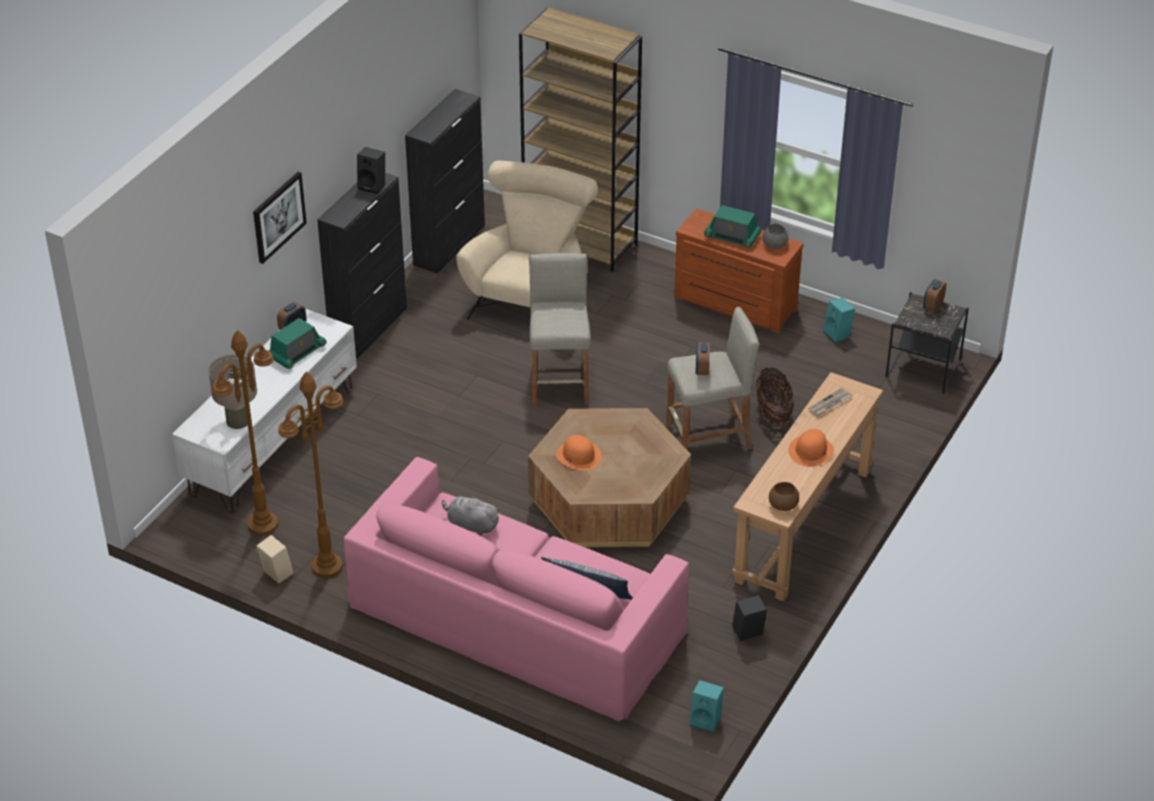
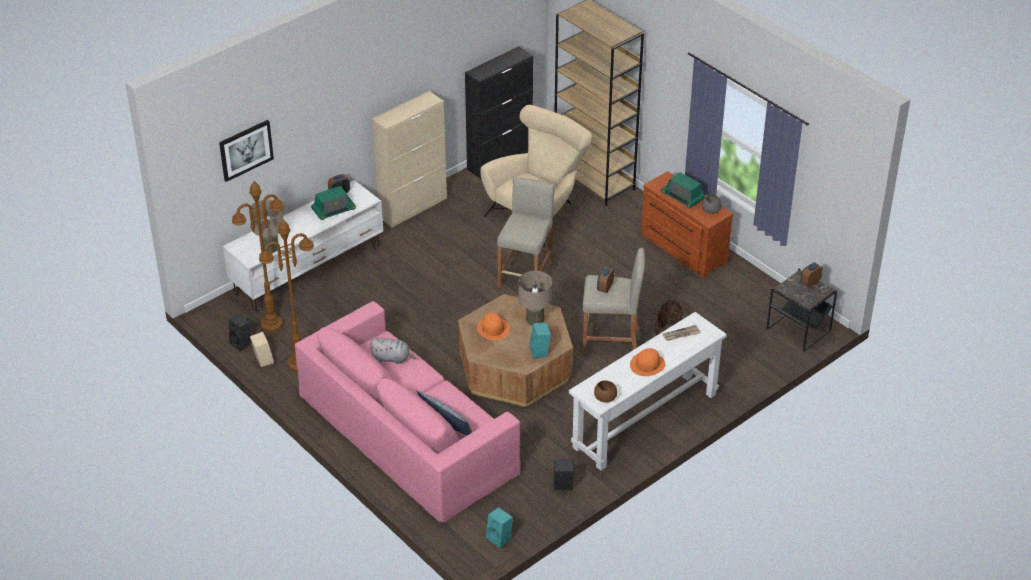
camera: 20 degrees right, 0 degrees up
picture [253,172,307,264] -> picture moved to [219,120,274,182]
black cabinet [317,173,407,360] -> beige cabinet [372,91,447,227]
black speaker [357,147,385,194] -> black speaker moved to [229,314,251,351]
grey plush toy [442,494,500,536] -> grey plush toy turned 150 degrees clockwise [370,338,416,364]
brown console table [732,372,883,601] -> white console table [569,312,727,471]
turquoise speaker [823,297,855,343] -> turquoise speaker moved to [529,323,551,359]
none -> beige table lamp [518,271,552,325]

